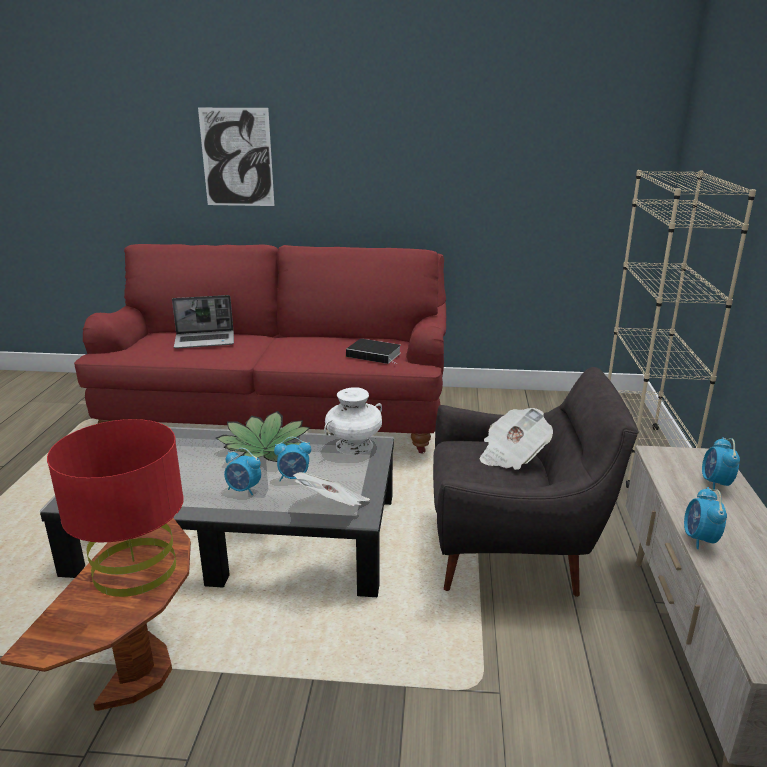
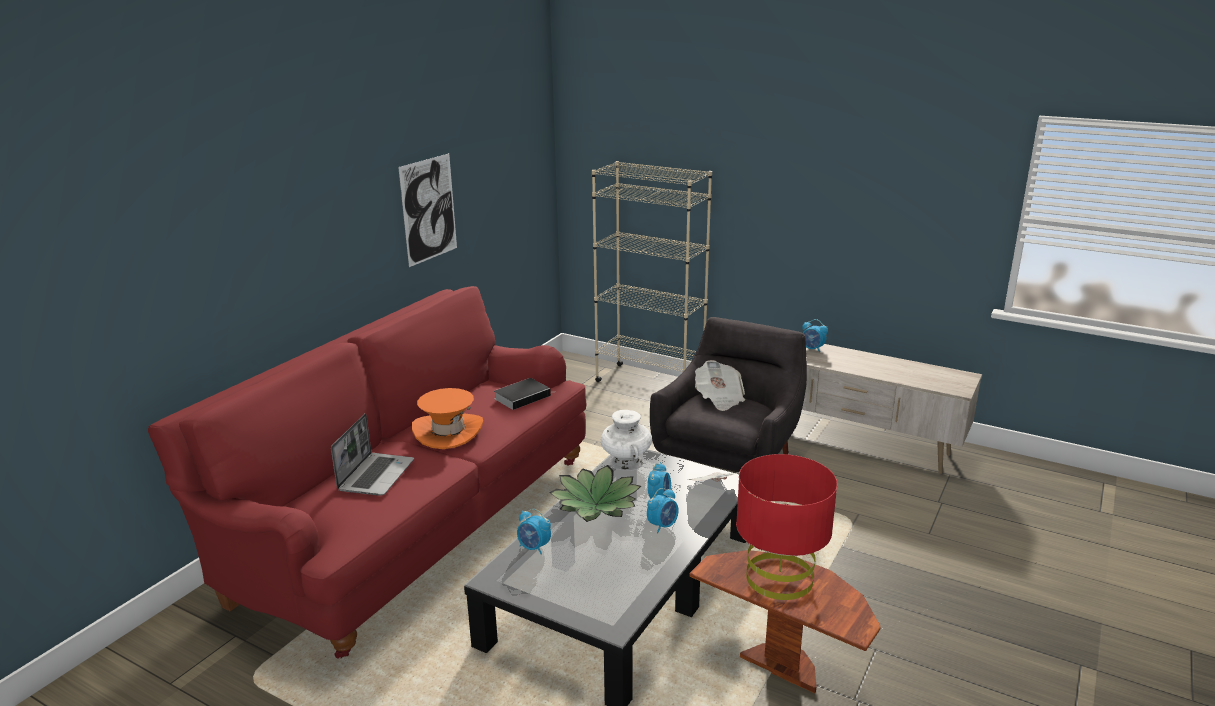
camera: 65 degrees left, 0 degrees up
picture [198,108,274,206] -> picture moved to [398,153,457,267]
alarm clock [684,487,727,549] -> alarm clock moved to [517,509,551,555]
none -> orange hat [412,388,483,449]

